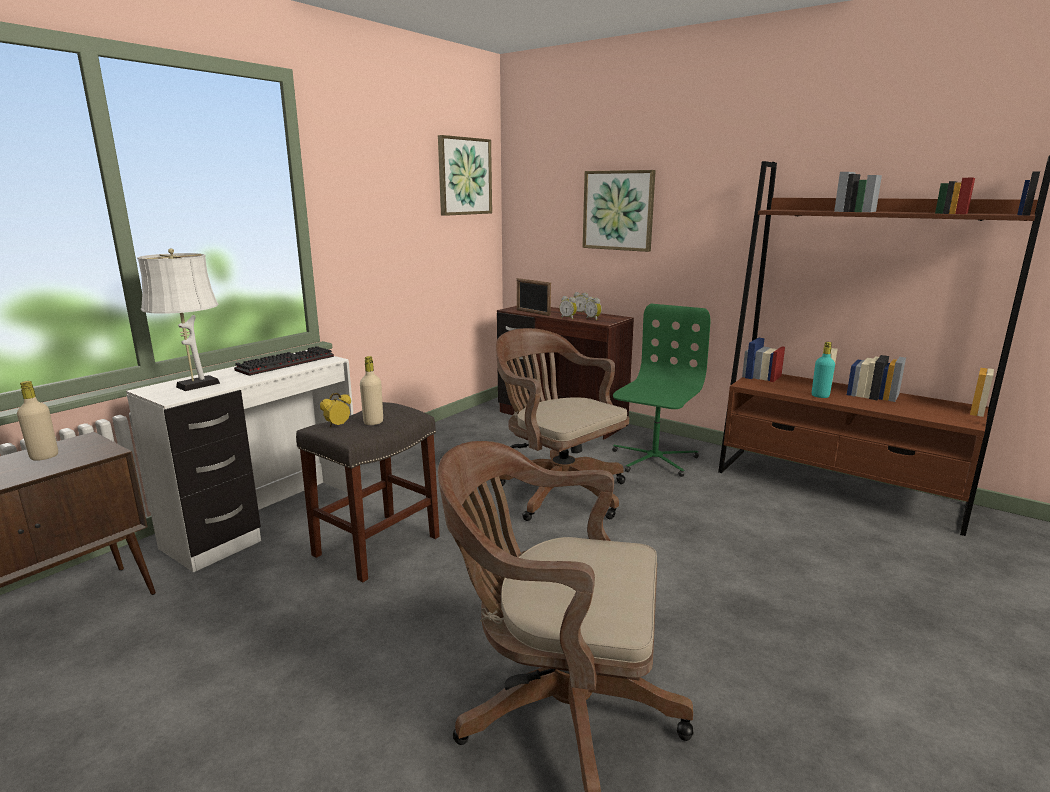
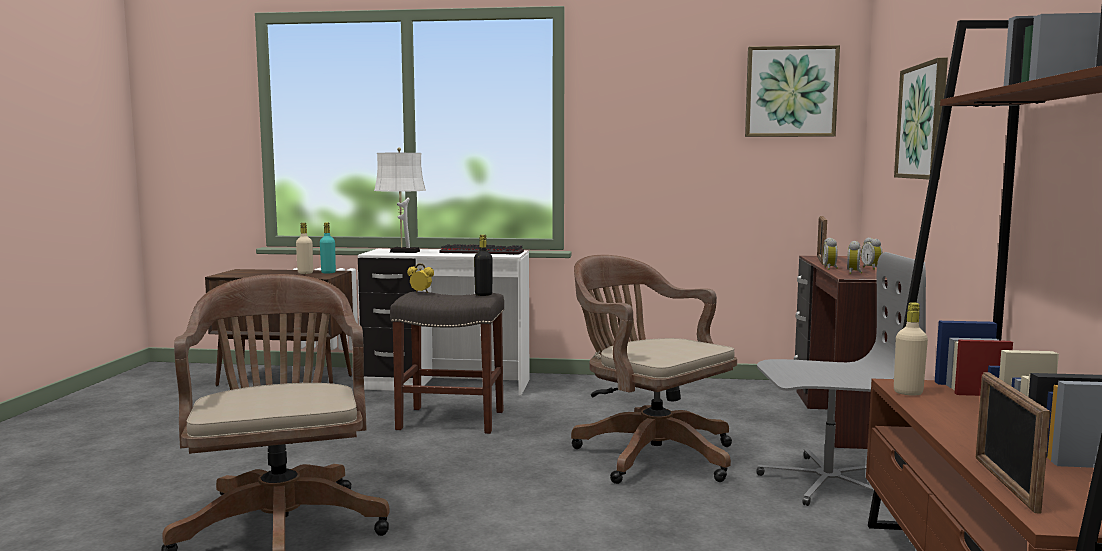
camera: 60 degrees right, 10 degrees down
beige bottle [360,356,383,425] -> beige bottle moved to [894,302,928,396]
brown office chair [496,328,629,521] -> brown office chair turned 60 degrees counterclockwise [571,255,737,484]
green office chair [612,304,710,477] -> grey office chair [756,252,926,506]
turquoise bottle [812,342,835,398] -> turquoise bottle moved to [320,222,336,274]
none -> black bottle [474,235,492,296]
none -> picture frame [976,372,1050,514]

